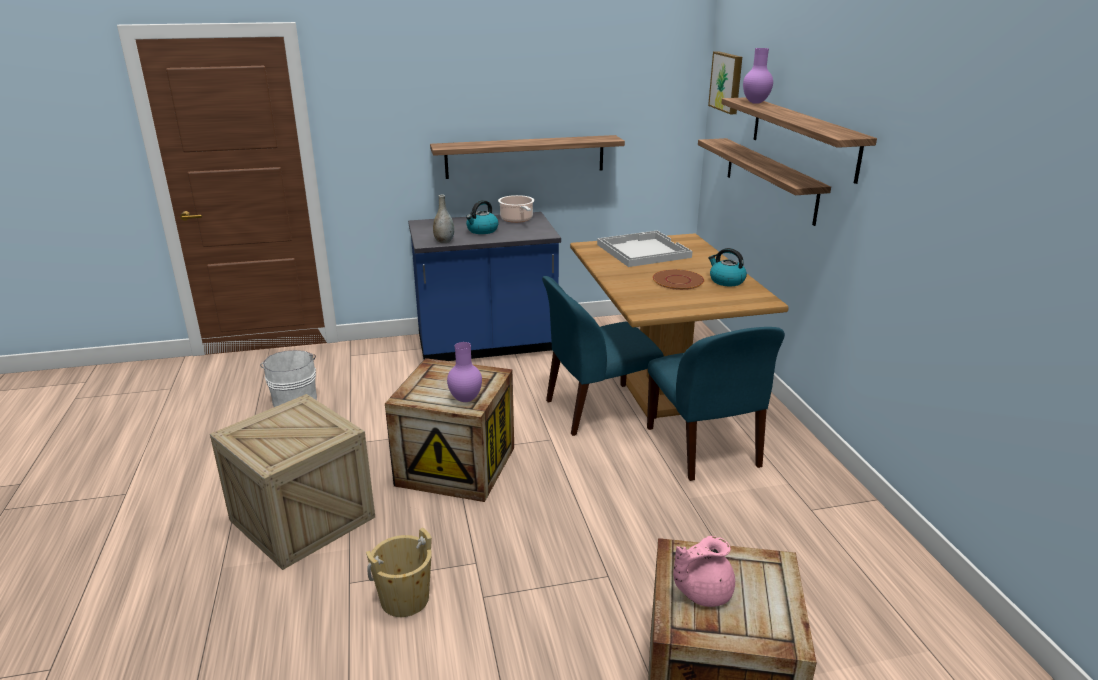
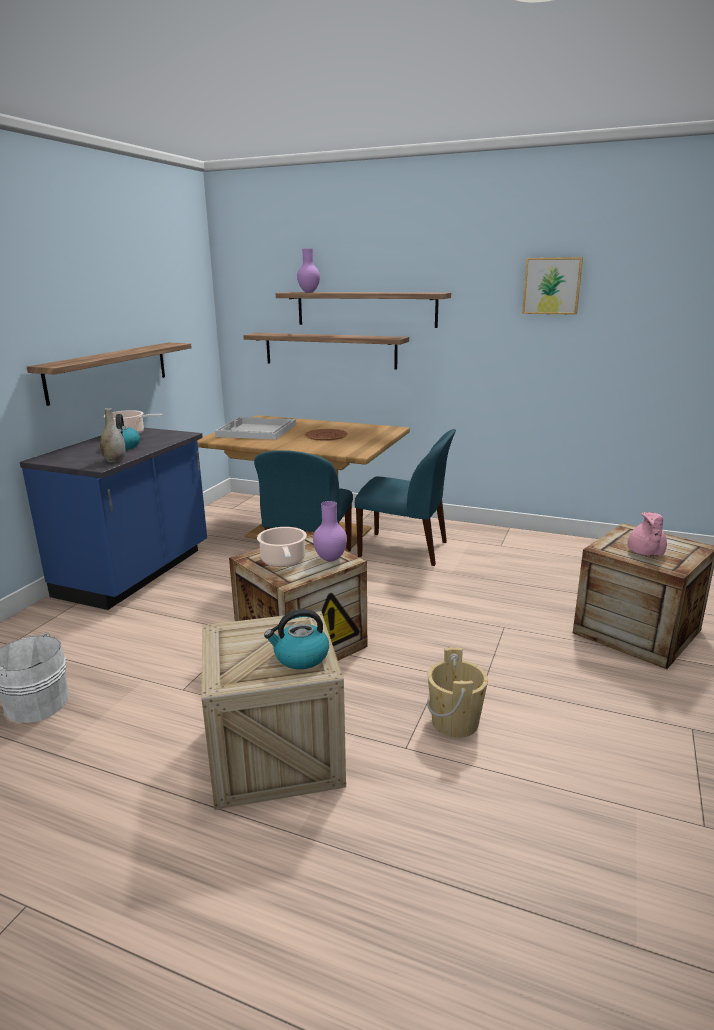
camera: 55 degrees left, 5 degrees down
picture [708,51,742,114] -> picture moved to [522,257,583,315]
kettle [708,248,747,286] -> kettle moved to [264,609,329,669]
none -> cooking pot [257,527,307,567]

